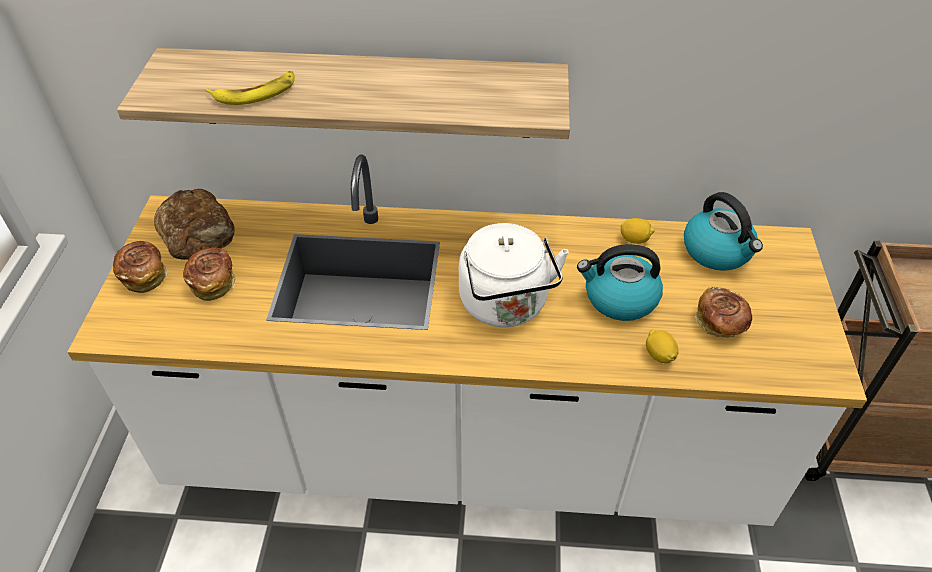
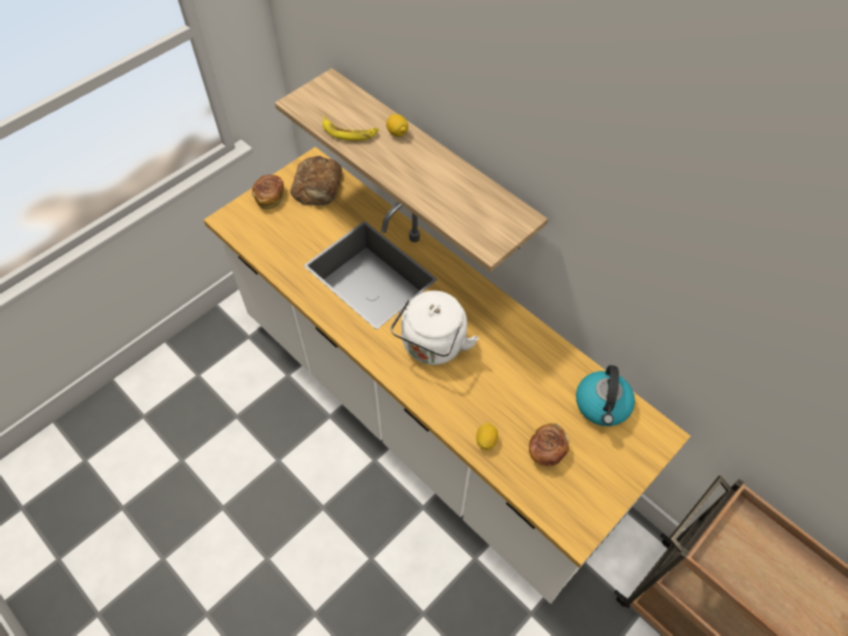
camera: 40 degrees right, 10 degrees up
bread [183,247,236,301] -> none
kettle [577,244,663,321] -> none
lemon [620,218,655,244] -> lemon moved to [386,114,408,137]

